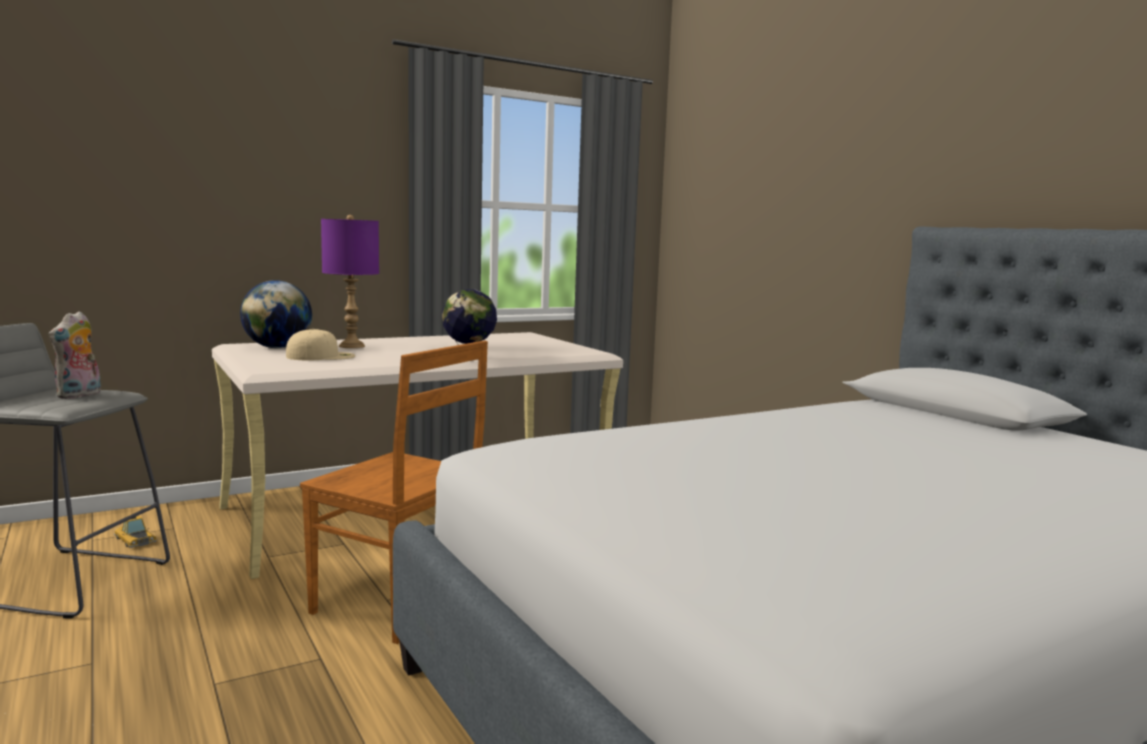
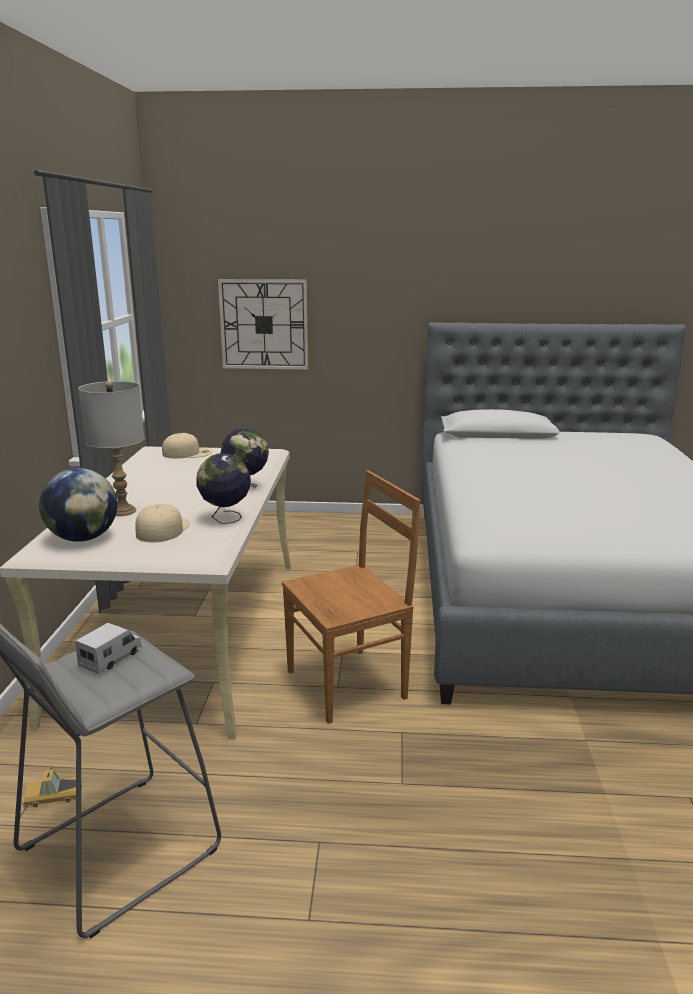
camera: 55 degrees left, 10 degrees up
plush toy [48,311,101,399] -> toy truck [75,623,142,674]
purple table lamp [321,215,379,348] -> grey table lamp [78,381,145,516]
none -> beige cap [162,433,212,458]
none -> globe [196,453,251,524]
none -> wall clock [218,279,308,369]

